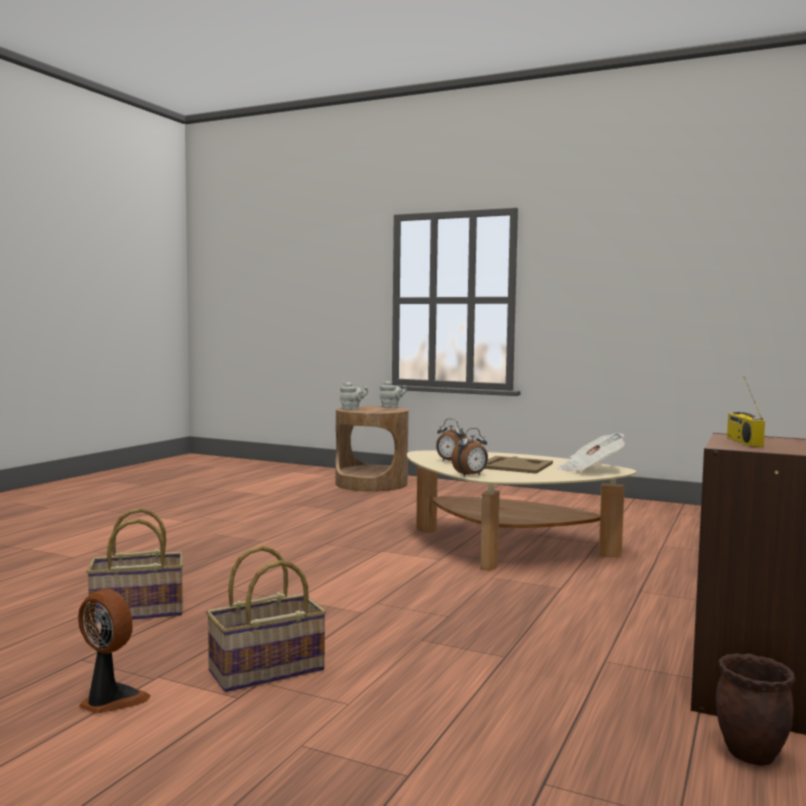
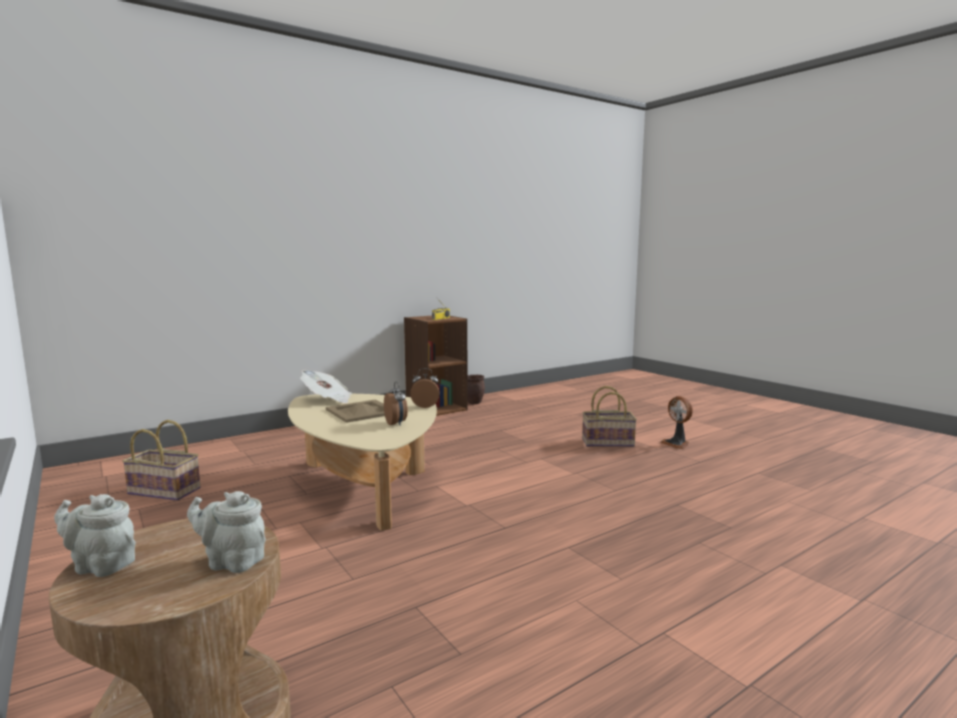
camera: 150 degrees left, 5 degrees up
basket [86,508,183,623] -> basket moved to [122,420,201,501]

